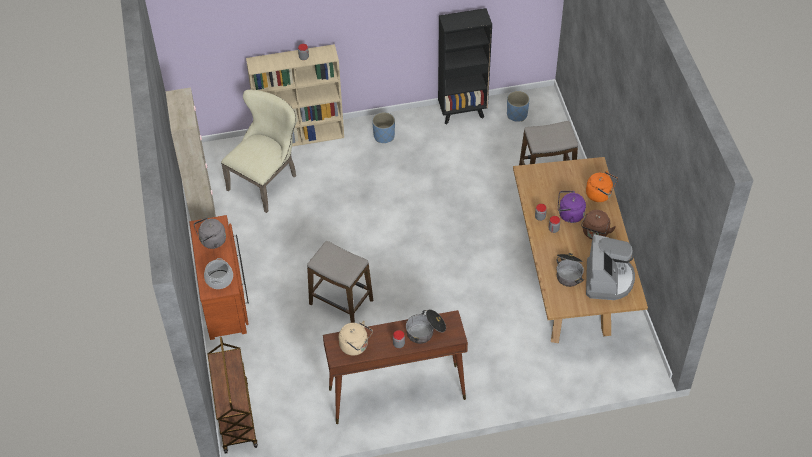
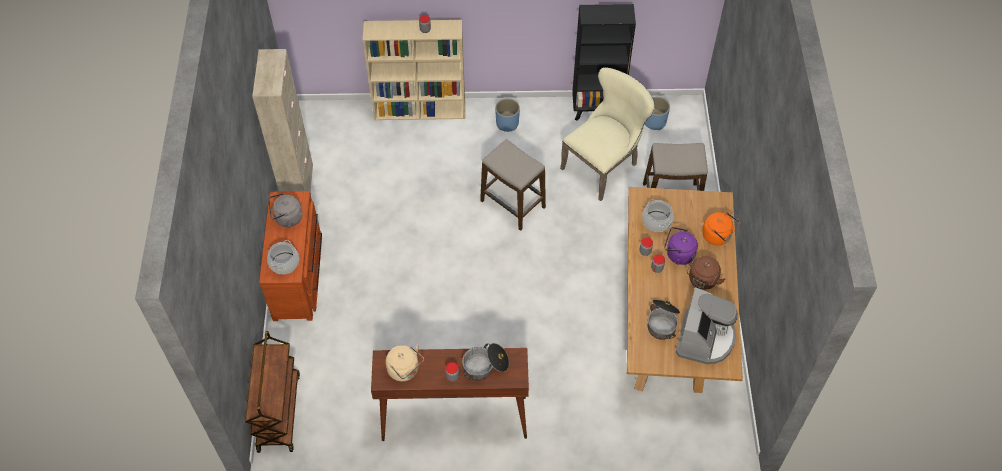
camera: 10 degrees right, 5 degrees up
beige chair [221,89,297,213] -> beige chair moved to [560,67,655,201]
stool [307,241,373,323] -> stool moved to [480,139,546,231]
none -> cooking pot [642,199,674,232]

